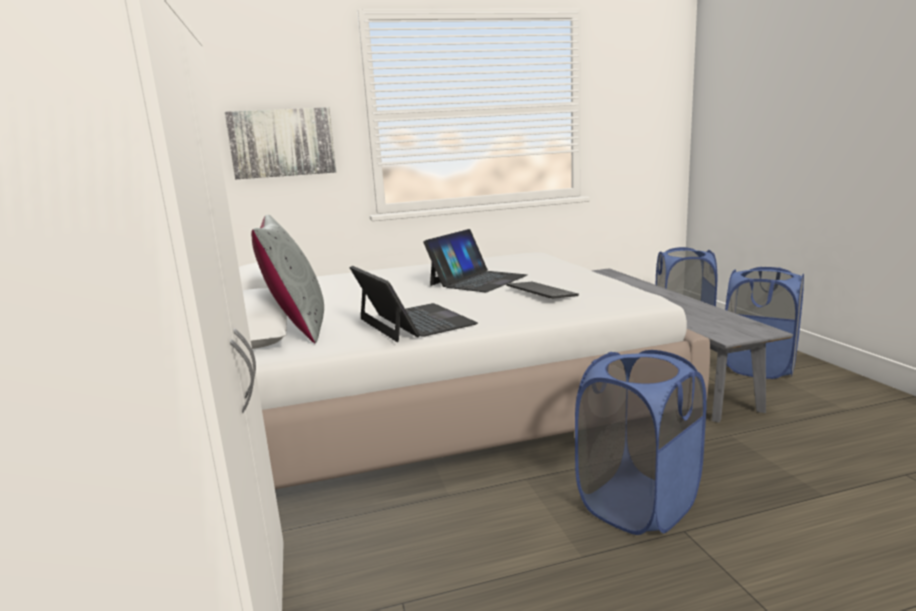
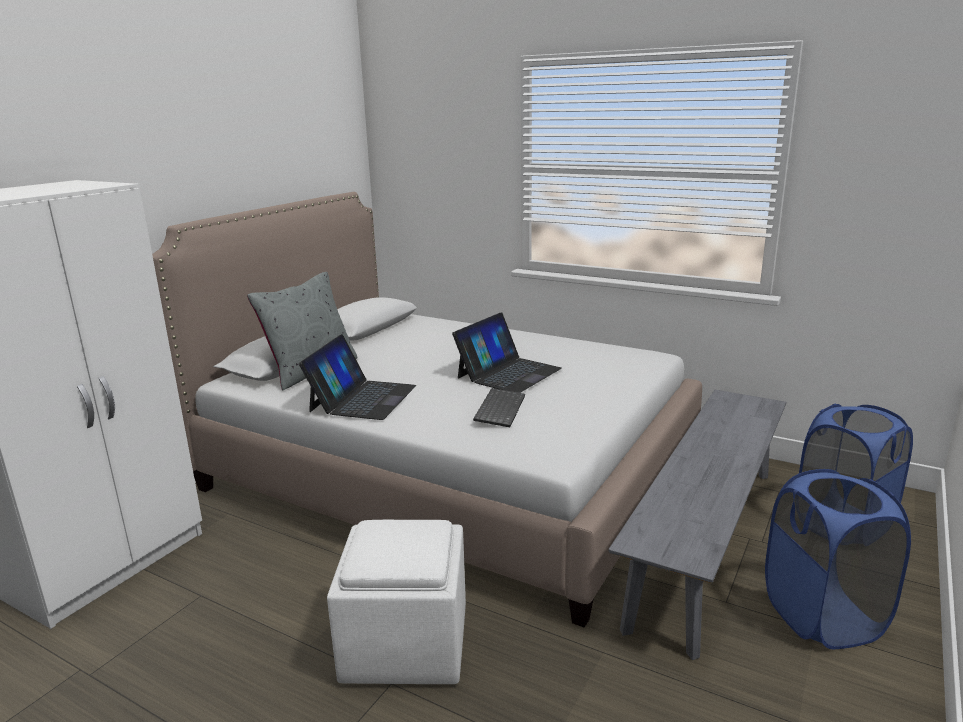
camera: 45 degrees right, 5 degrees up
picture [225,107,336,179] -> none
laptop [423,229,527,292] -> laptop turned 45 degrees counterclockwise [452,312,562,393]
blue laundry basket [575,350,707,535] -> white ottoman [327,520,466,684]

